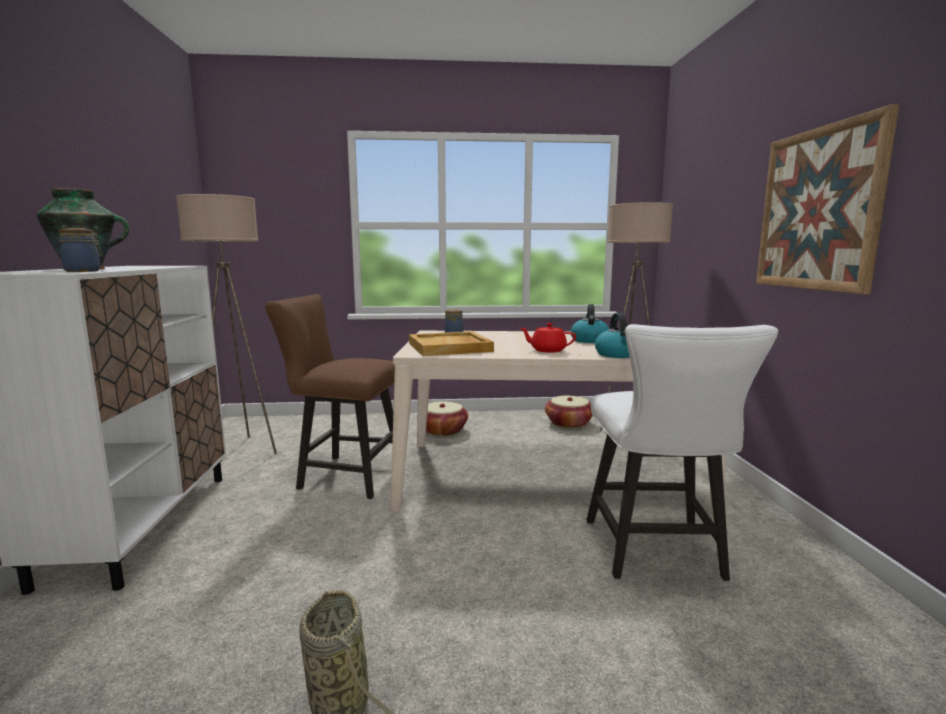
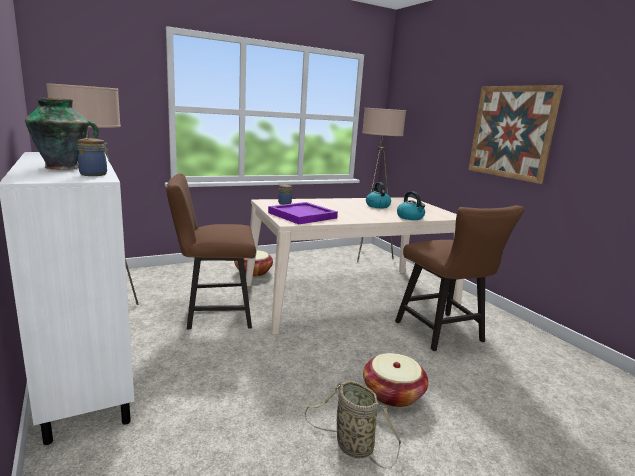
camera: 25 degrees left, 5 degrees up
beige tray [409,331,494,356] -> purple tray [268,202,338,224]
red teapot [520,323,576,353] -> none
basket [545,396,592,428] -> basket moved to [363,353,429,407]
white chair [586,324,778,581] -> brown chair [395,205,524,351]

